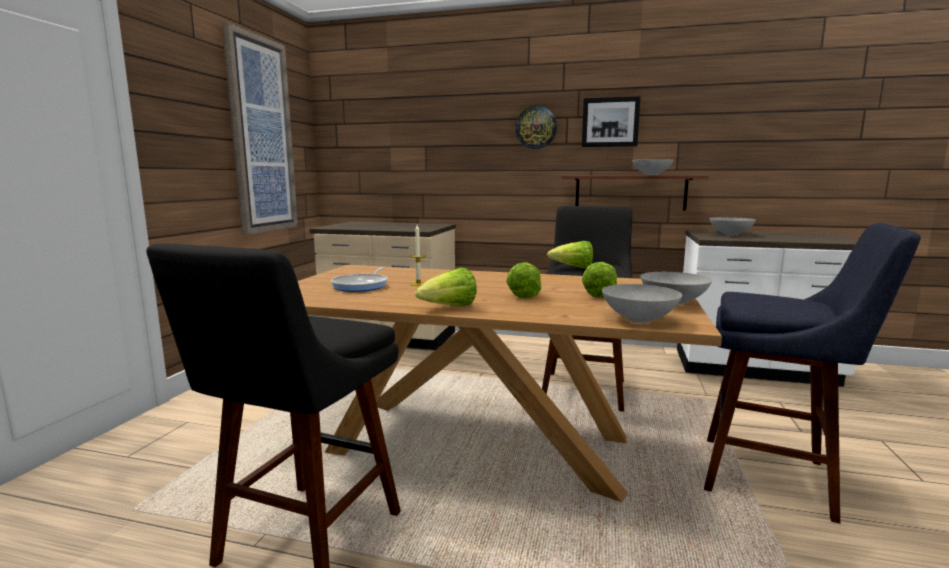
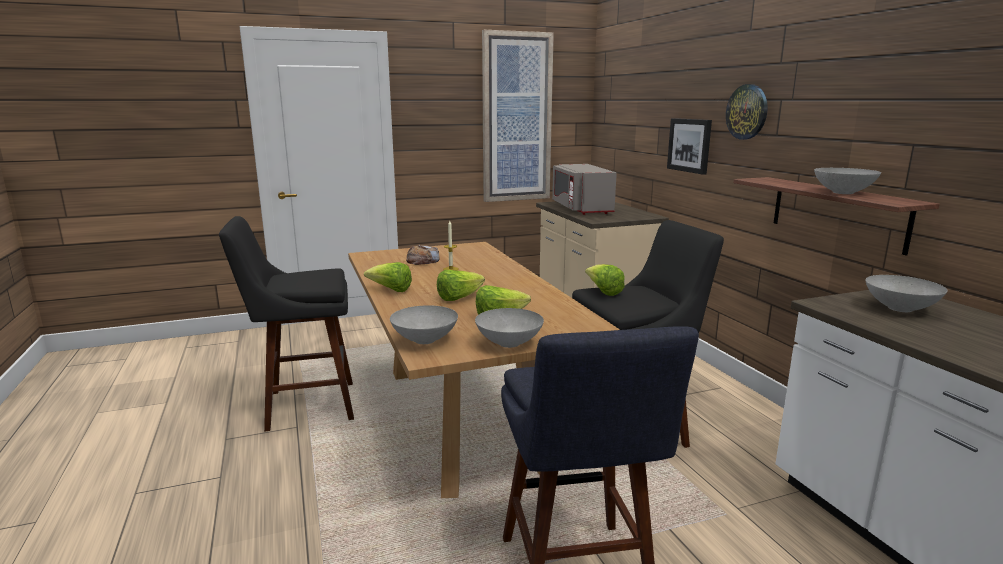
camera: 55 degrees right, 5 degrees up
frying pan [331,267,388,292] -> bread [406,245,440,265]
picture [582,96,641,147] -> picture moved to [667,118,712,175]
none -> grey microwave [552,164,617,215]

